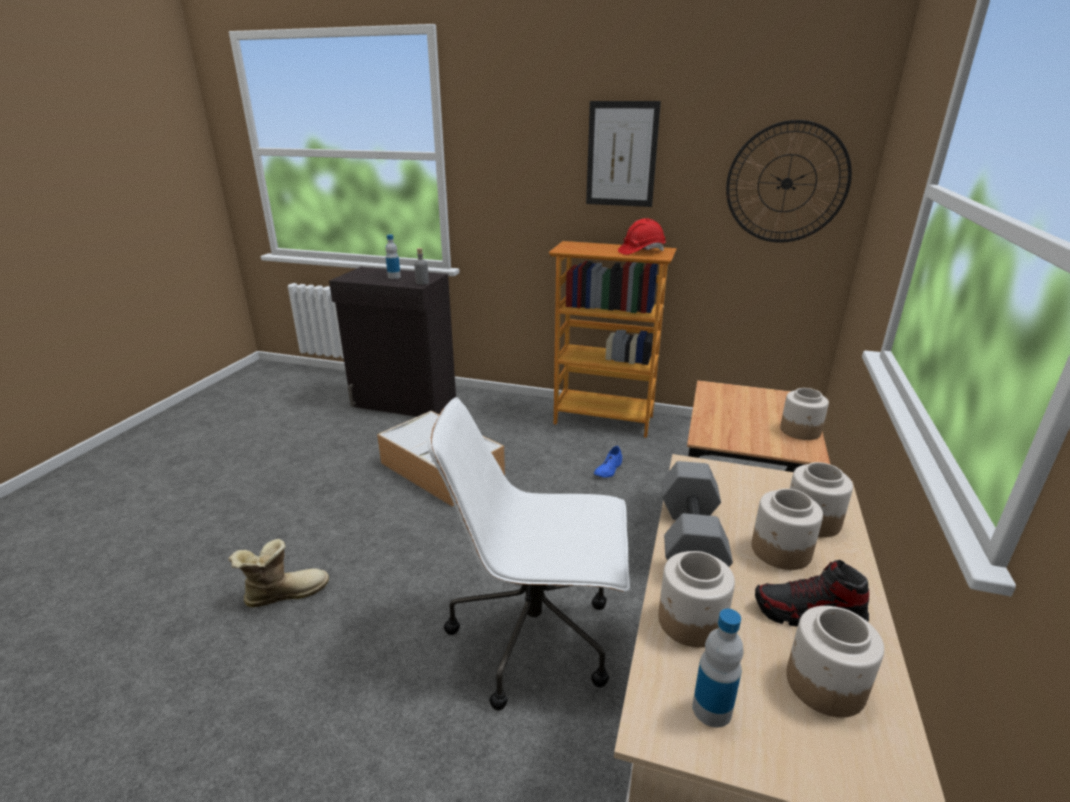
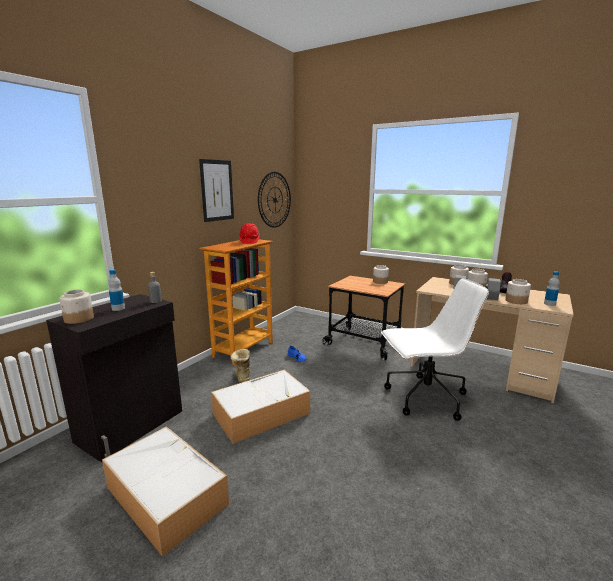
camera: 75 degrees left, 10 degrees down
boot [228,539,329,607] -> boot moved to [231,349,250,382]
white office chair [428,397,630,711] -> white office chair turned 120 degrees counterclockwise [381,278,489,421]
jar [786,606,884,718] -> jar moved to [59,290,94,324]
none -> storage box [102,427,229,557]

